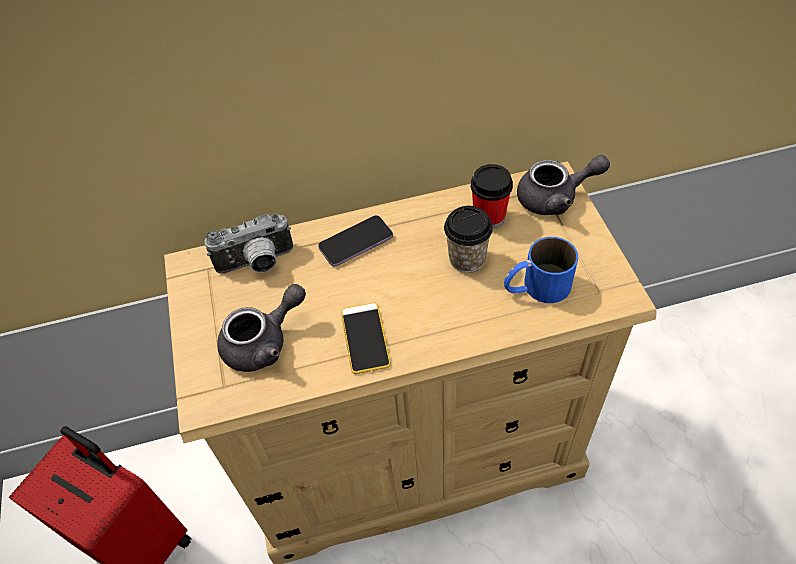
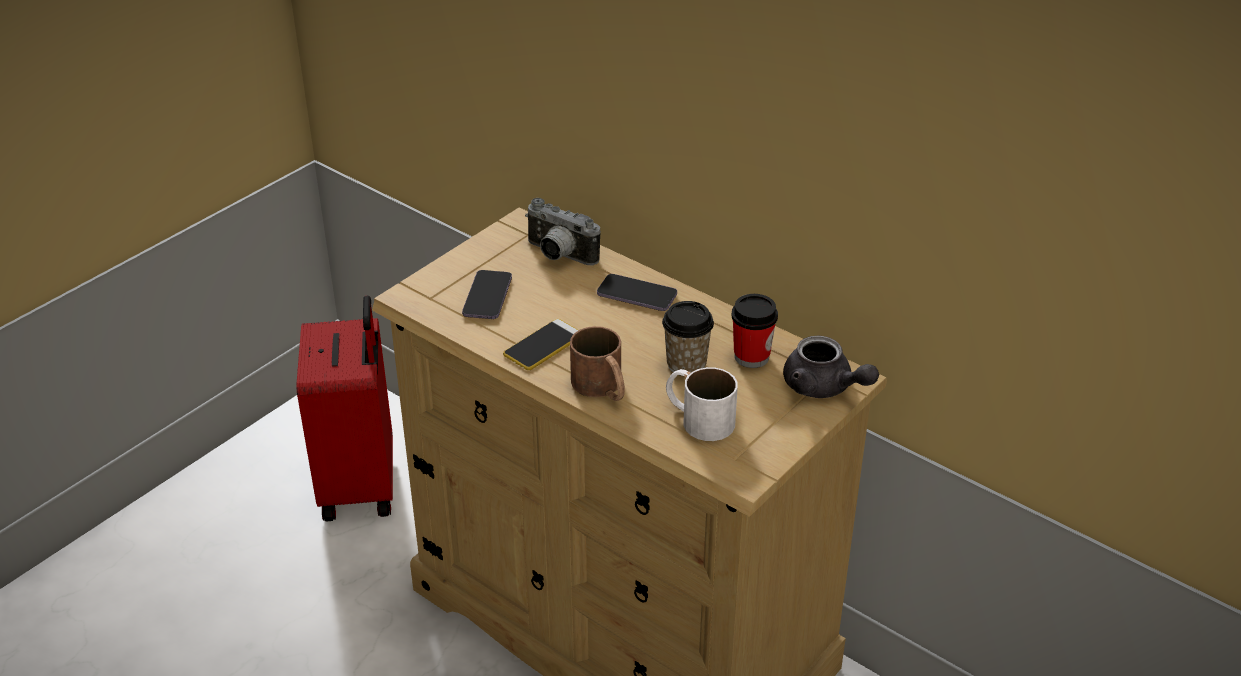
camera: 50 degrees right, 15 degrees down
grey teapot [217,284,306,372] -> phone [462,270,512,319]
blue mug [504,237,578,303] -> white mug [666,367,738,441]
none -> brown mug [570,326,625,401]

